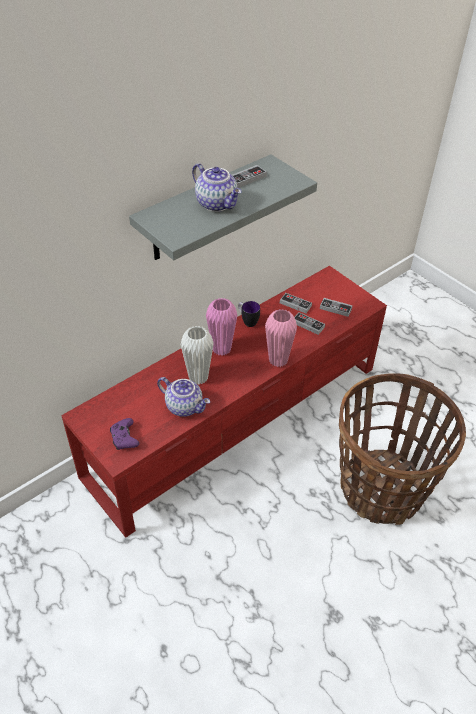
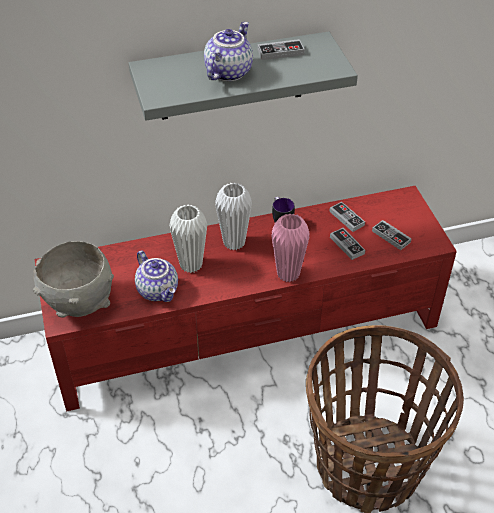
camera: 25 degrees right, 0 degrees up
purple game controller [110,418,139,450] -> grey bowl [33,241,114,318]
teapot [192,163,242,212] -> teapot turned 135 degrees counterclockwise [204,22,253,81]
pink vase [206,298,237,356] -> white vase [215,183,252,250]

